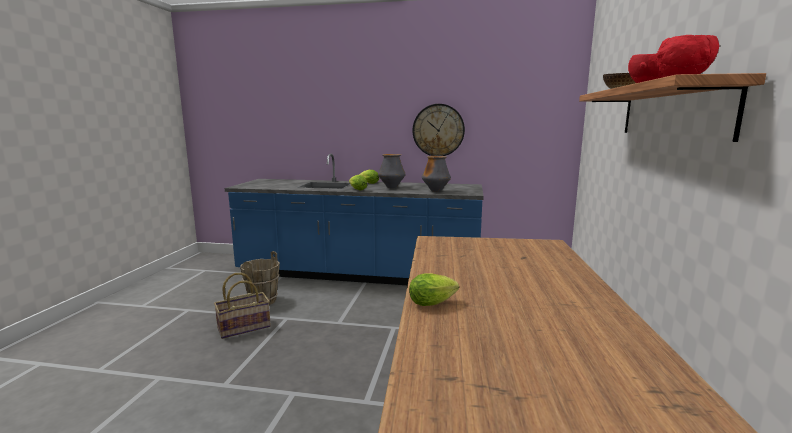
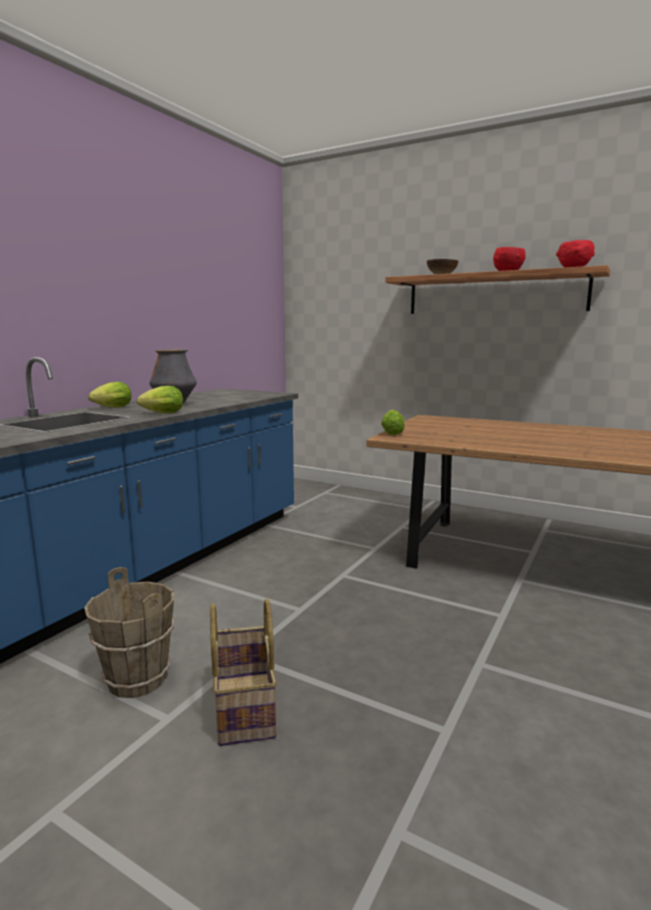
camera: 70 degrees left, 0 degrees up
lettuce [409,273,459,306] -> lettuce moved to [381,410,405,435]
wall clock [413,104,465,156] -> none
vase [422,156,451,192] -> none

